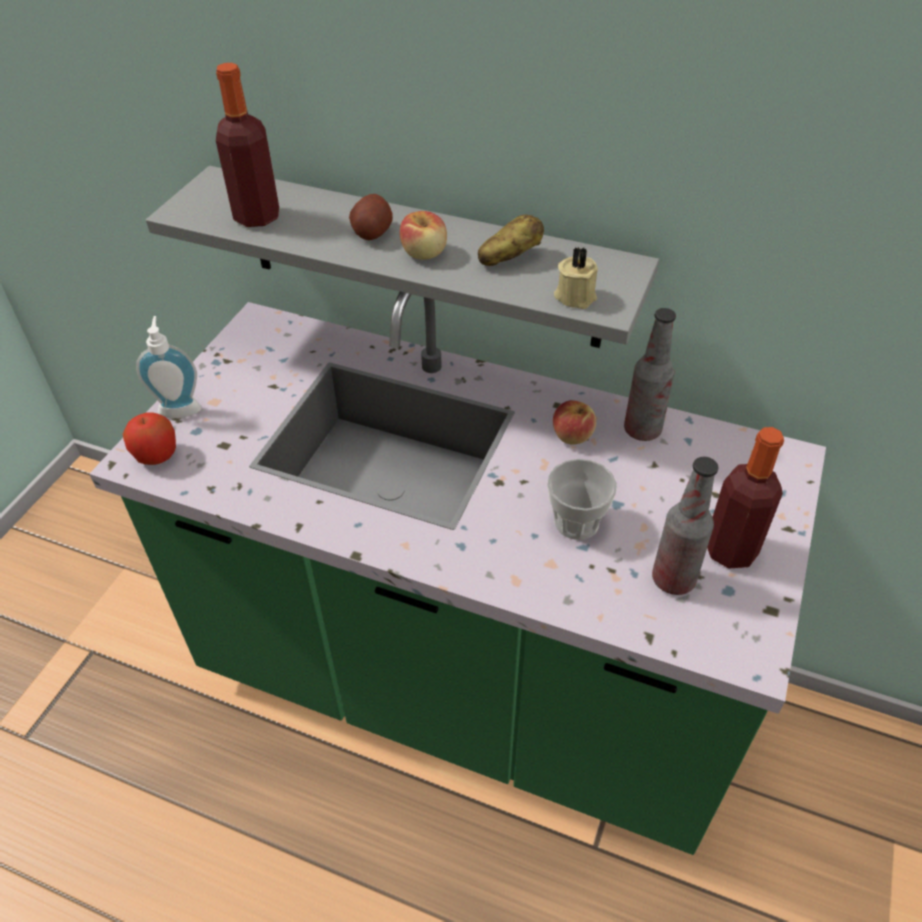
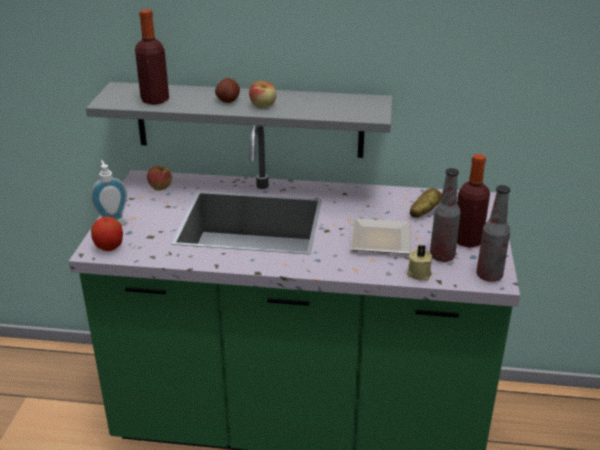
camera: 15 degrees left, 15 degrees down
potato [478,214,544,266] -> potato moved to [410,188,442,218]
cup [547,459,617,540] -> plate [351,219,411,254]
apple [553,400,596,445] -> apple moved to [147,166,172,191]
beige candle [554,247,598,309] -> beige candle moved to [406,245,432,280]
bottle [624,308,676,441] -> bottle moved to [476,185,510,282]

